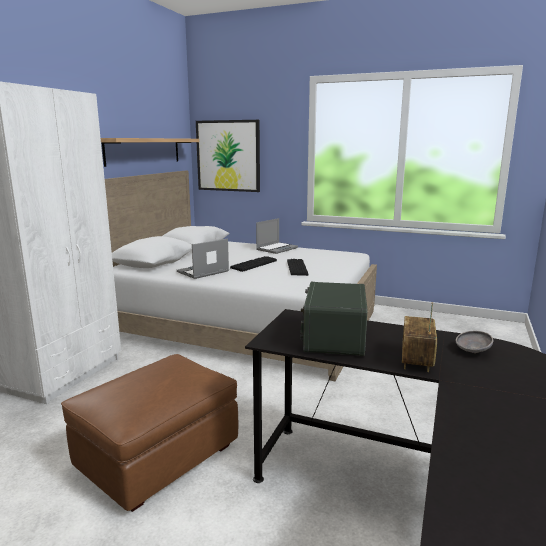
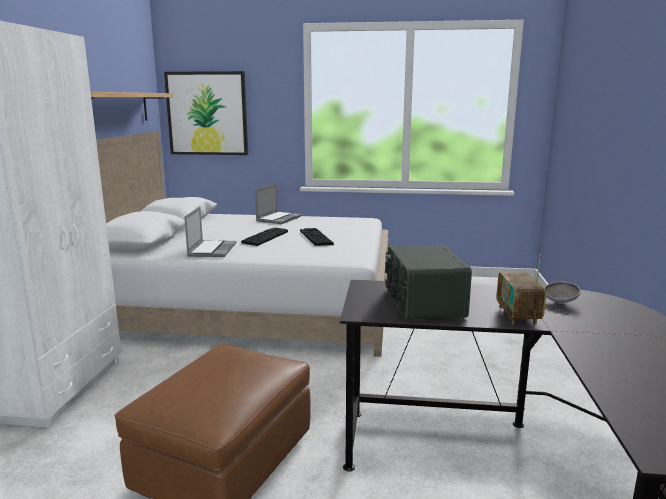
camera: 15 degrees left, 0 degrees up
laptop [177,238,229,279] -> laptop turned 150 degrees clockwise [184,206,237,257]

